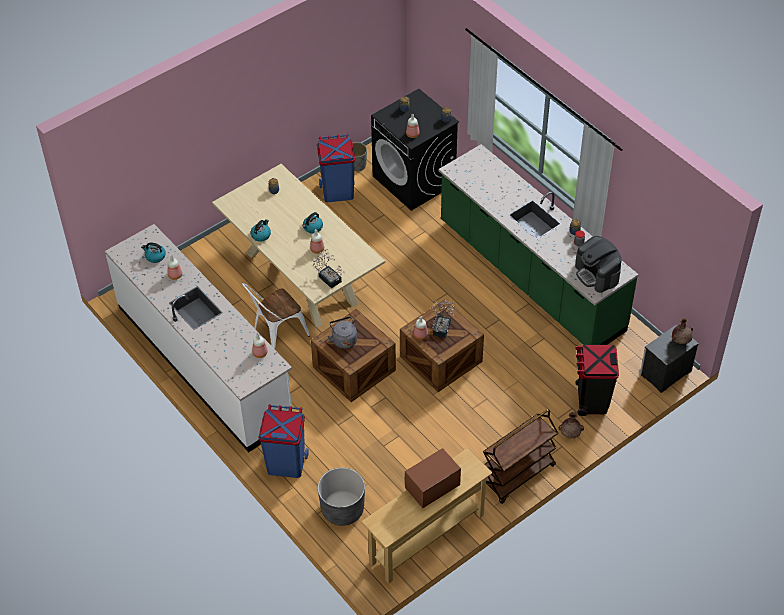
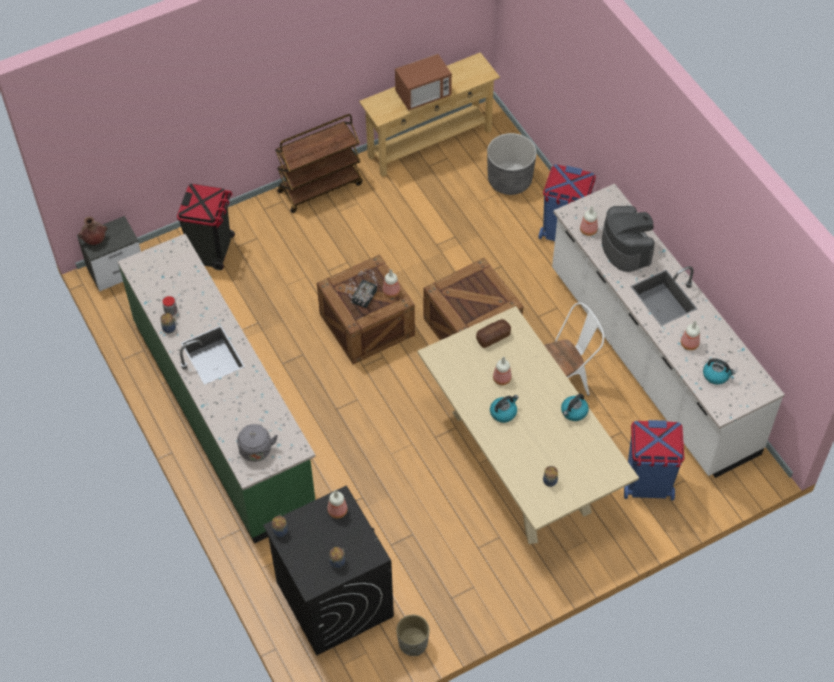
camera: 170 degrees left, 5 degrees up
potted plant [311,249,345,289] -> bread [476,319,511,348]
blue trash can [317,134,355,202] -> blue trash can moved to [624,420,685,500]
grey kettle [327,317,357,349] -> grey kettle moved to [237,424,278,462]
brown vase [559,412,584,438] -> none
coffee machine [575,236,621,293] -> coffee machine moved to [602,206,655,272]

